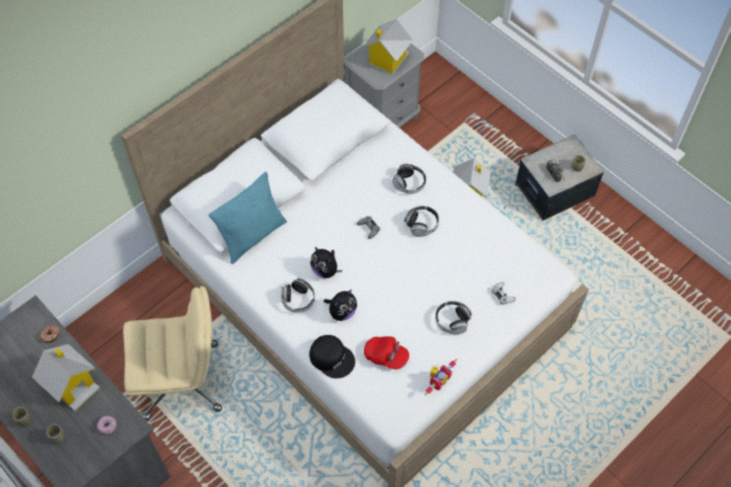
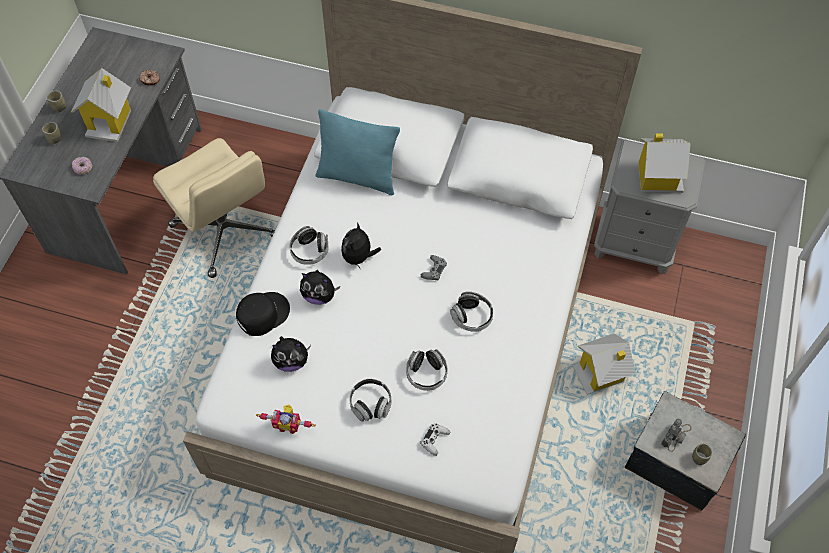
camera: 60 degrees right, 0 degrees up
black cap [309,335,355,378] -> black cap turned 135 degrees counterclockwise [236,292,290,336]
red cap [364,336,409,369] -> plush toy [271,336,311,372]
headphones [392,164,426,194] -> headphones moved to [406,349,447,391]

